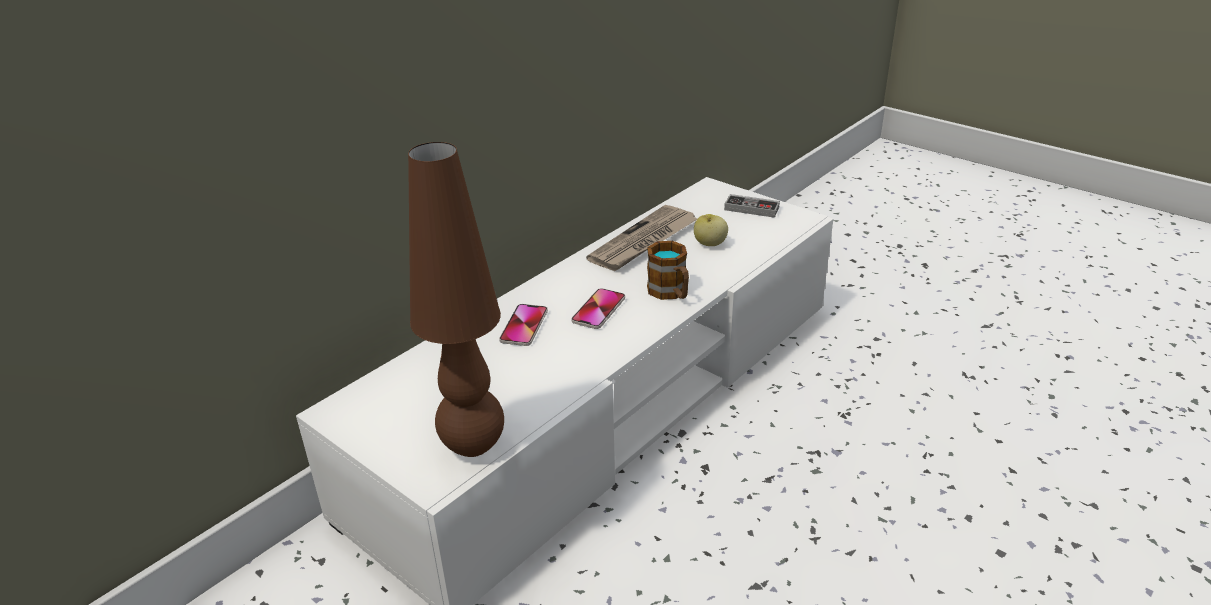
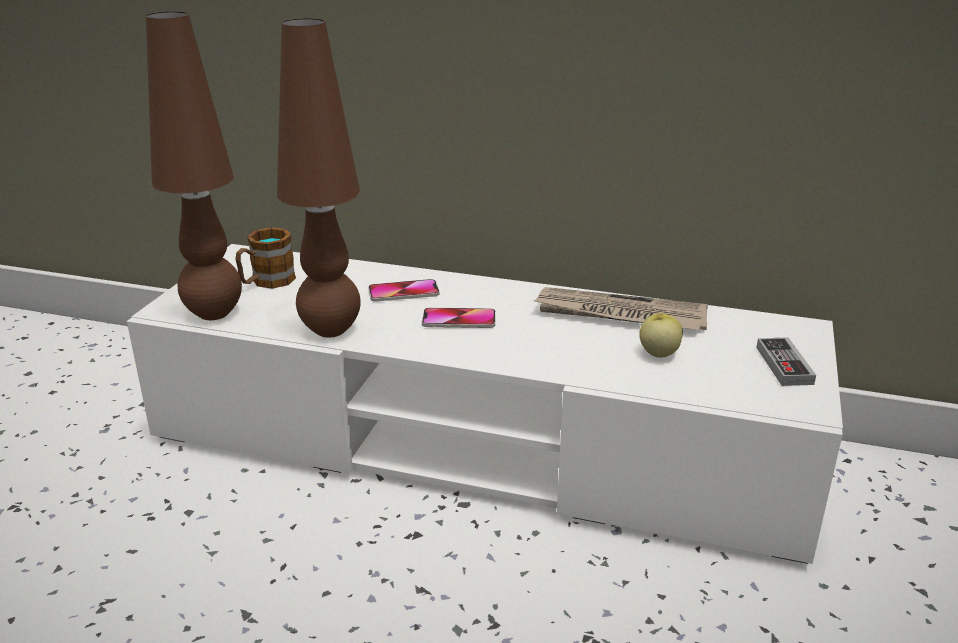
camera: 65 degrees right, 5 degrees down
mug [647,241,689,300] -> mug moved to [235,227,296,289]
none -> brown table lamp [277,18,360,337]

